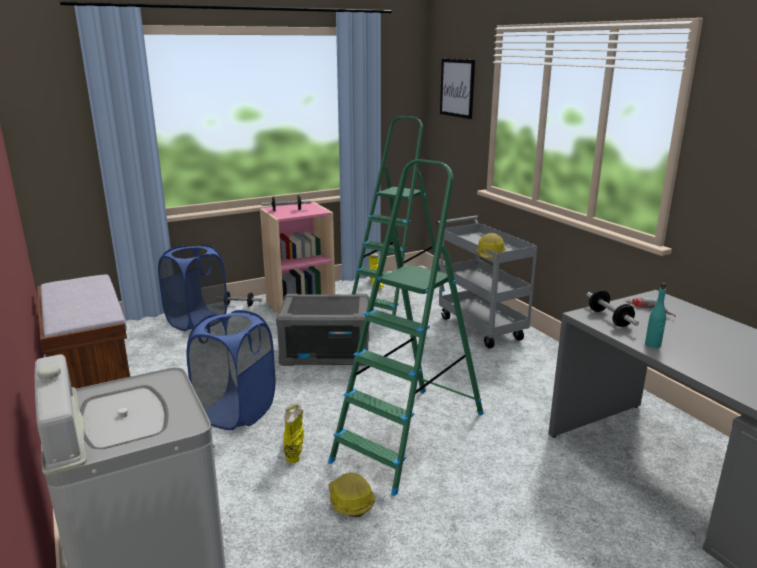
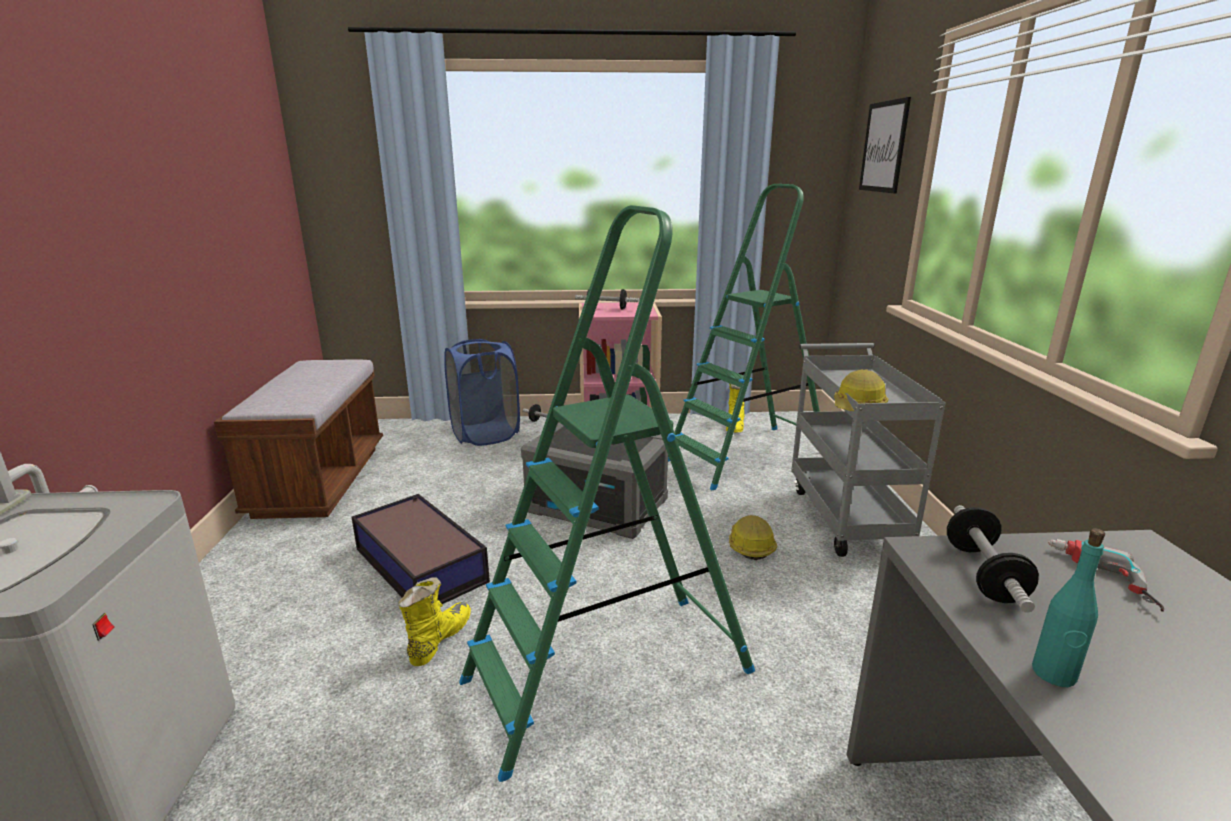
camera: 25 degrees right, 0 degrees up
blue laundry basket [186,310,275,430] -> storage box [351,494,490,604]
hard hat [329,472,375,517] -> hard hat moved to [729,515,777,560]

